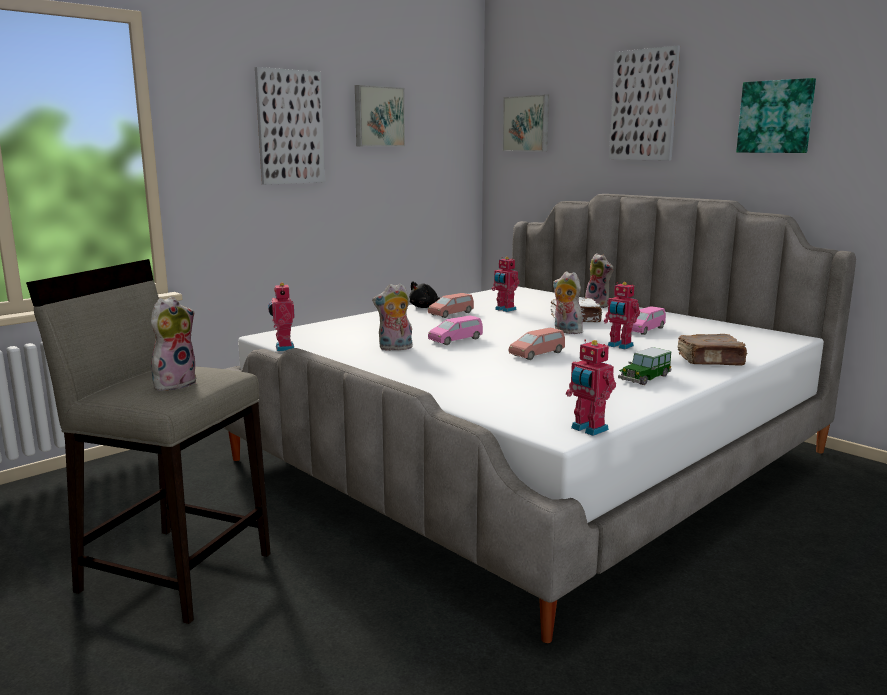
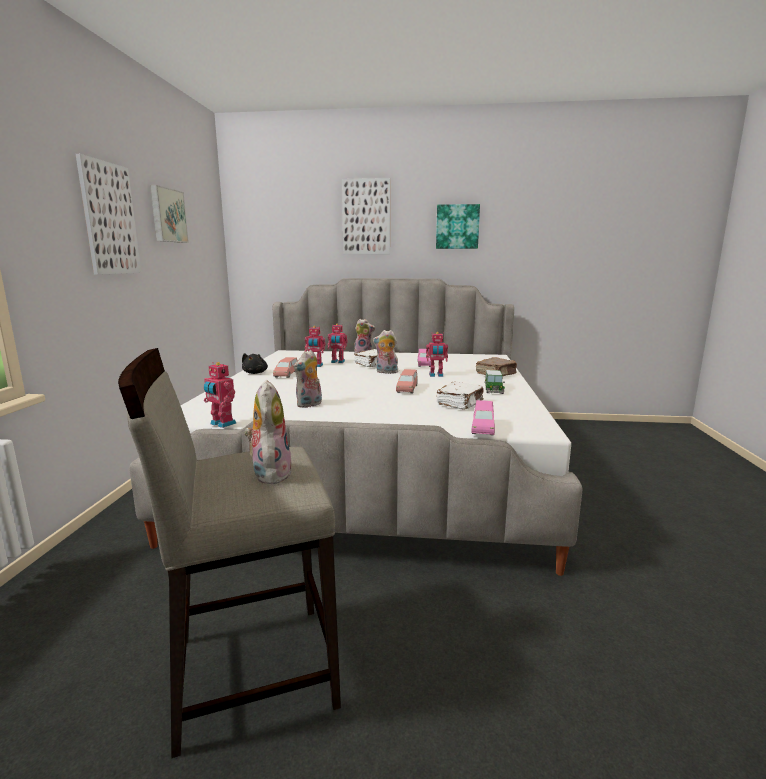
camera: 40 degrees left, 0 degrees up
pink toy car [428,316,483,345] -> pink toy car moved to [471,400,495,436]
picture [502,95,549,152] -> none
toy robot [566,339,616,436] -> toy robot moved to [328,323,348,363]
none -> white book [436,381,483,410]

